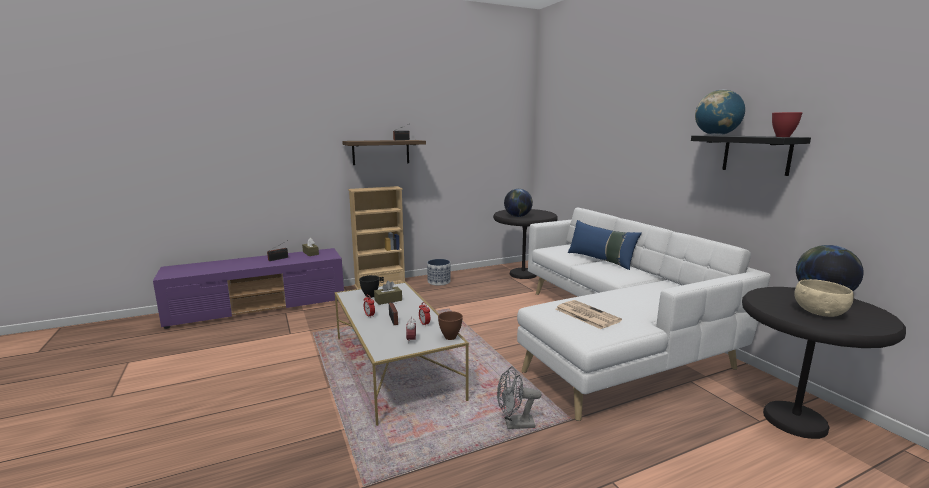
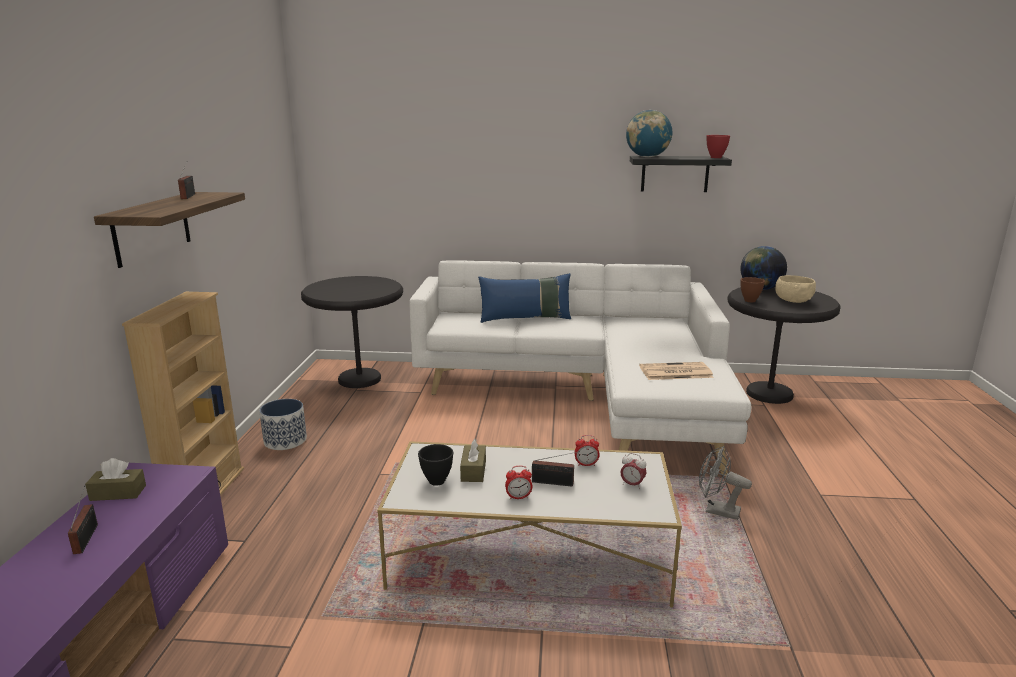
camera: 60 degrees left, 5 degrees up
brown bowl [438,311,463,340] -> brown bowl moved to [741,277,765,302]
grey fan [497,366,541,429] -> grey fan turned 90 degrees clockwise [699,446,752,520]
globe [504,189,533,217] -> none

